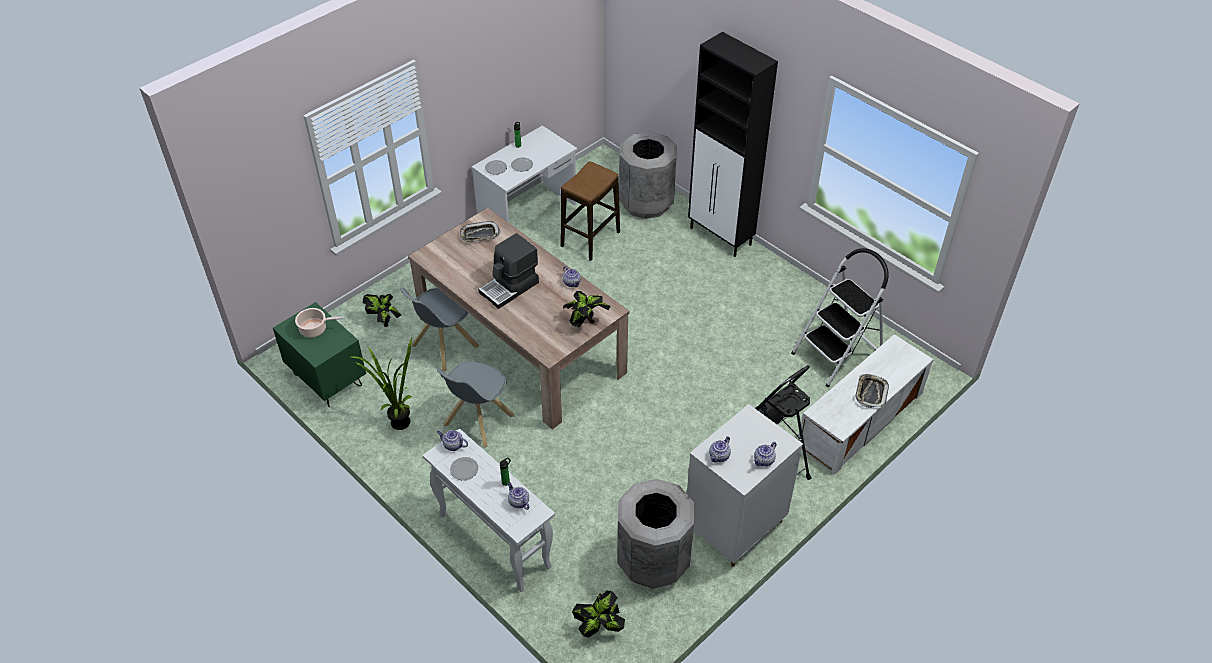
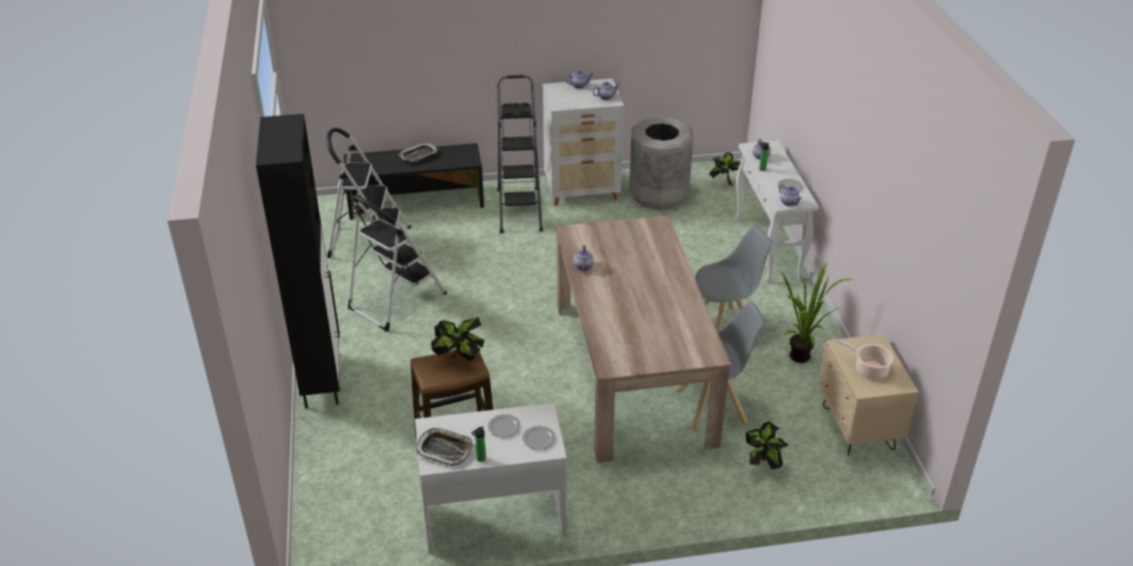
camera: 145 degrees left, 10 degrees down
green nightstand [273,302,366,407] -> beige nightstand [818,334,919,456]
tray [460,221,501,243] -> tray moved to [416,428,473,466]
coffee machine [478,233,539,309] -> none
potted plant [563,291,611,328] -> potted plant moved to [431,317,485,361]
grey trash can [619,132,677,219] -> none
white bench [798,334,934,475] -> black bench [343,143,484,220]
none -> step ladder [348,195,447,332]

